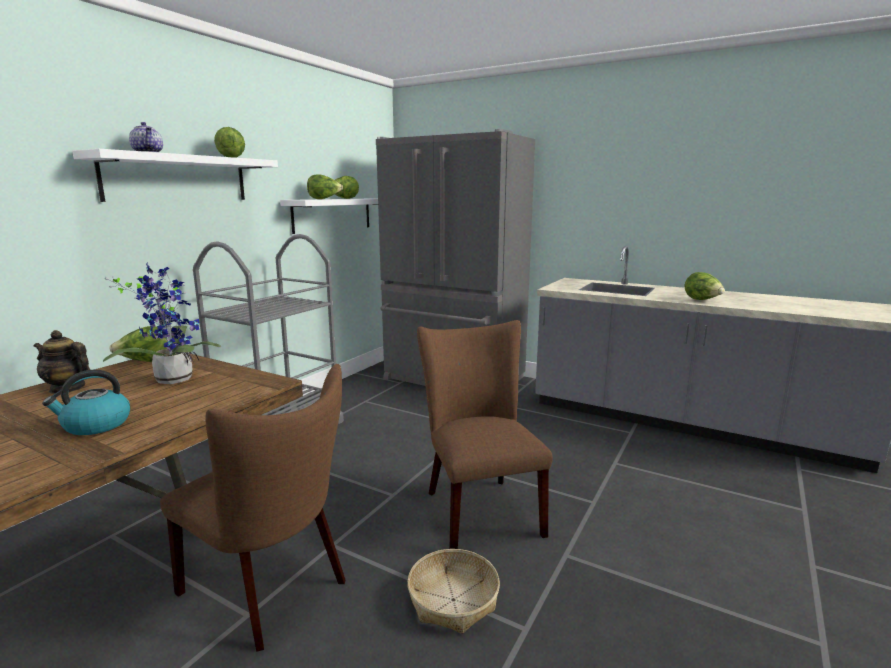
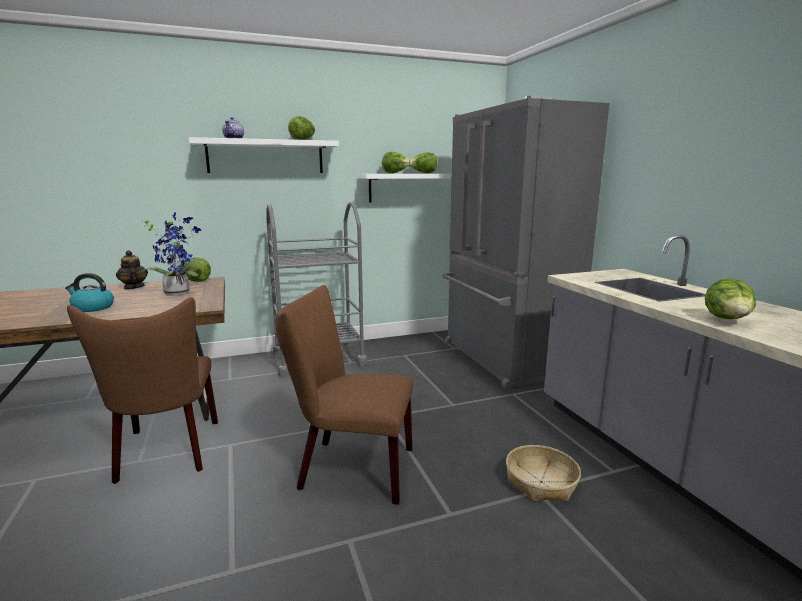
camera: 40 degrees right, 0 degrees up
basket [407,549,500,634] -> basket moved to [506,445,581,501]
brown chair [417,320,553,549] -> brown chair turned 105 degrees counterclockwise [276,285,413,505]

